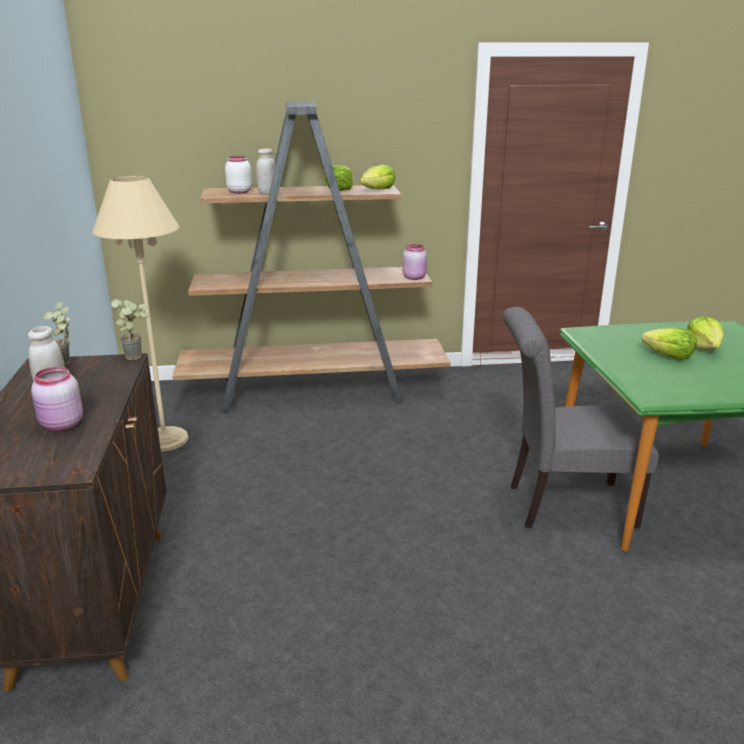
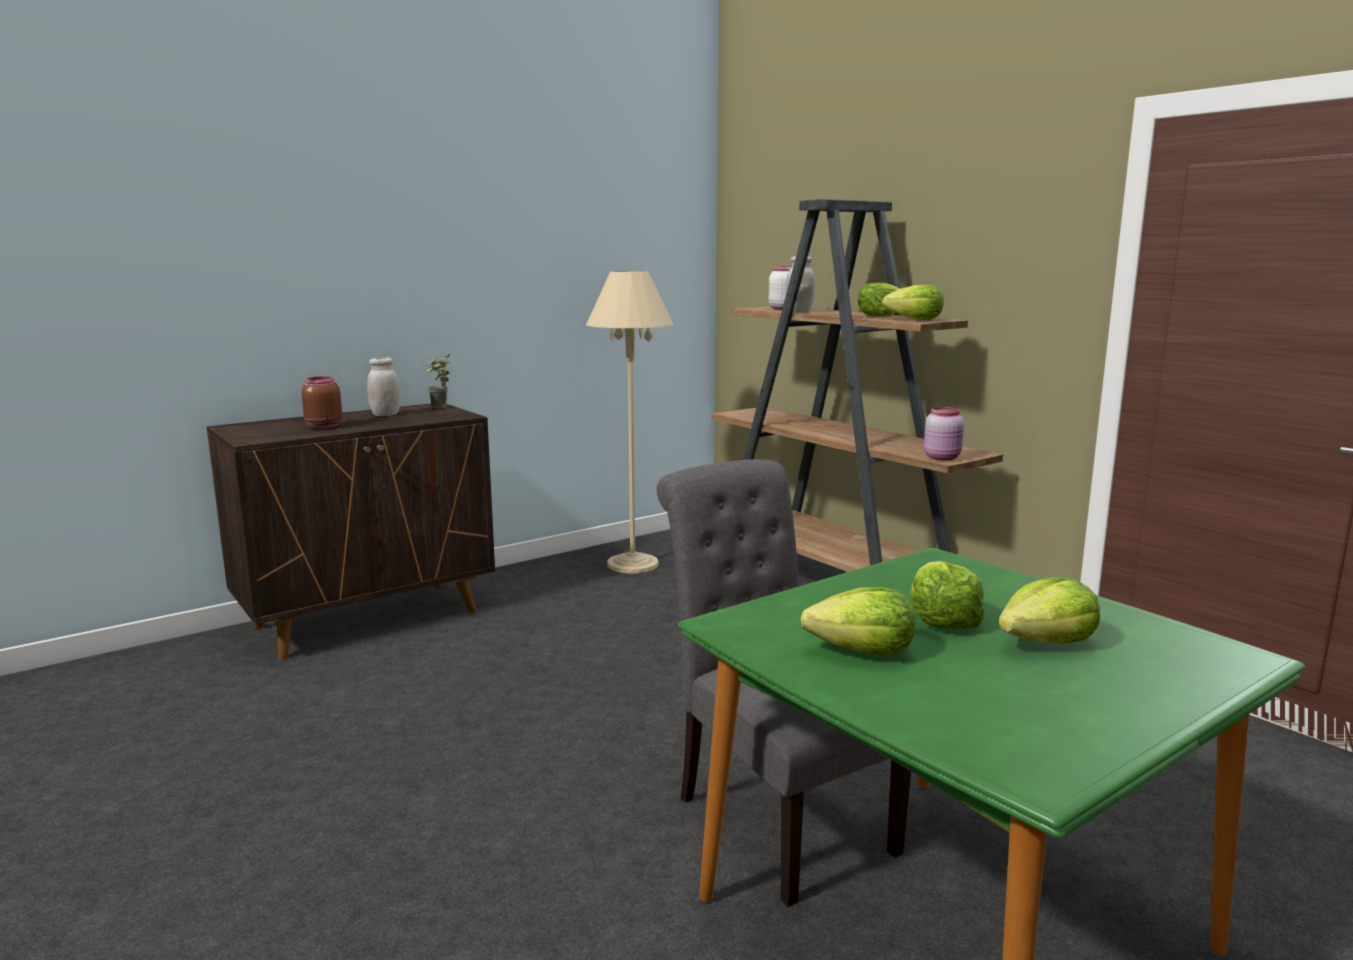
camera: 60 degrees right, 10 degrees down
pink jar [31,367,83,431] -> brown jar [302,376,342,429]
potted plant [111,299,149,360] -> none
none -> lettuce [801,587,916,656]

